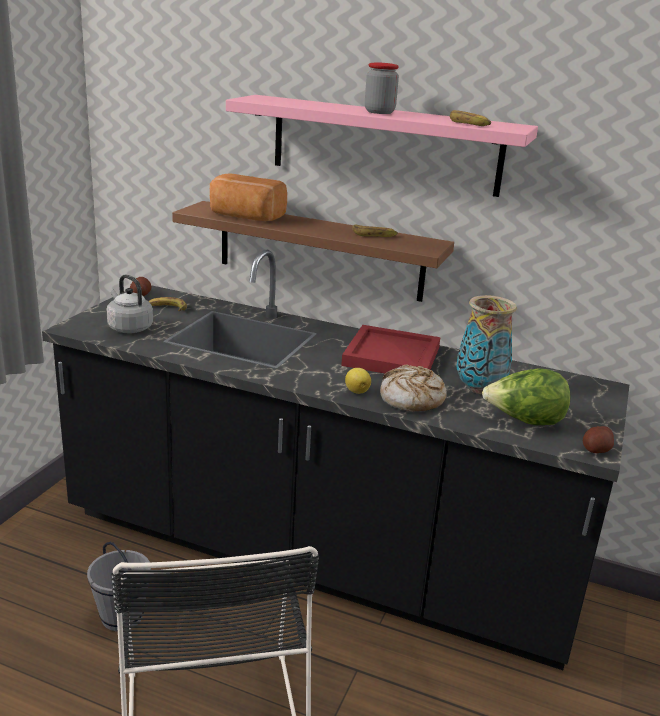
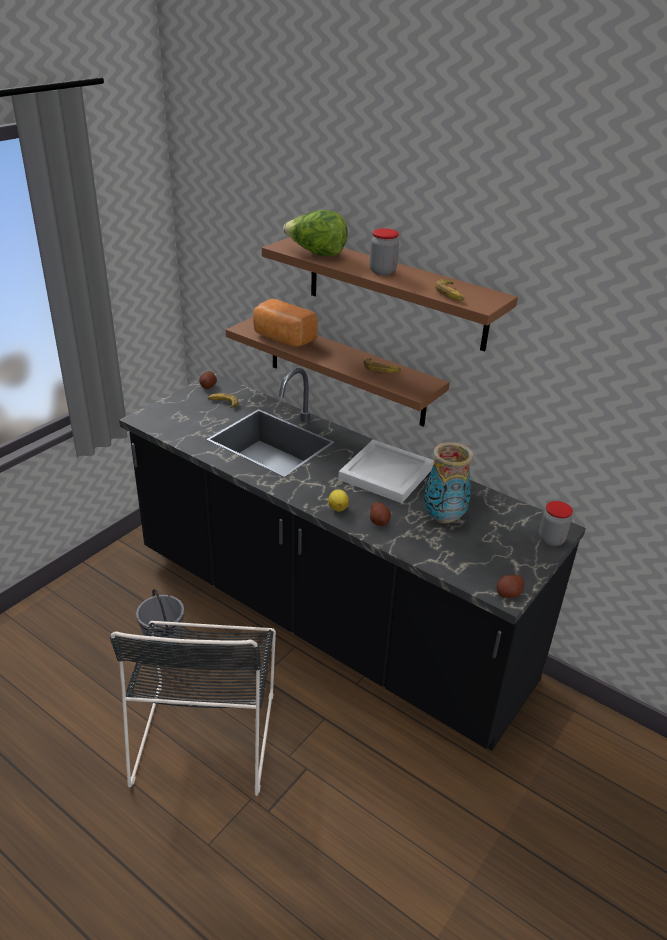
camera: 15 degrees right, 10 degrees up
grey kettle [106,274,153,333] -> none
pink shelf [226,95,538,197] -> brown shelf [262,237,518,352]
red tray [341,325,441,373] -> white tray [338,440,434,503]
bread [380,364,447,412] -> potato [370,502,391,526]
lettuce [482,368,570,425] -> lettuce moved to [283,210,348,256]
none -> jar [539,501,573,546]

